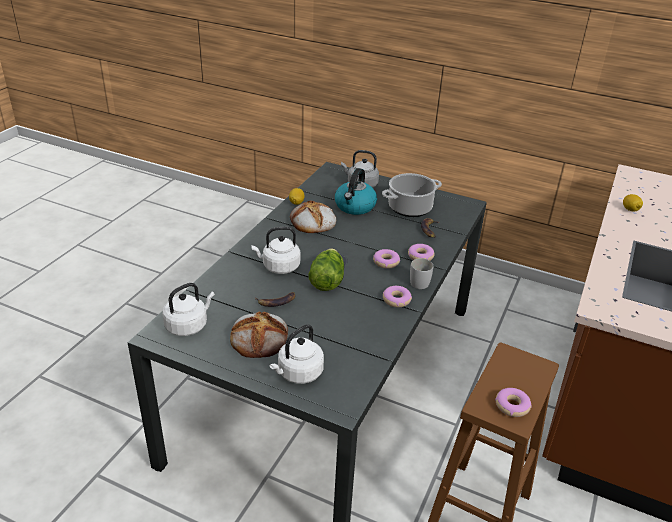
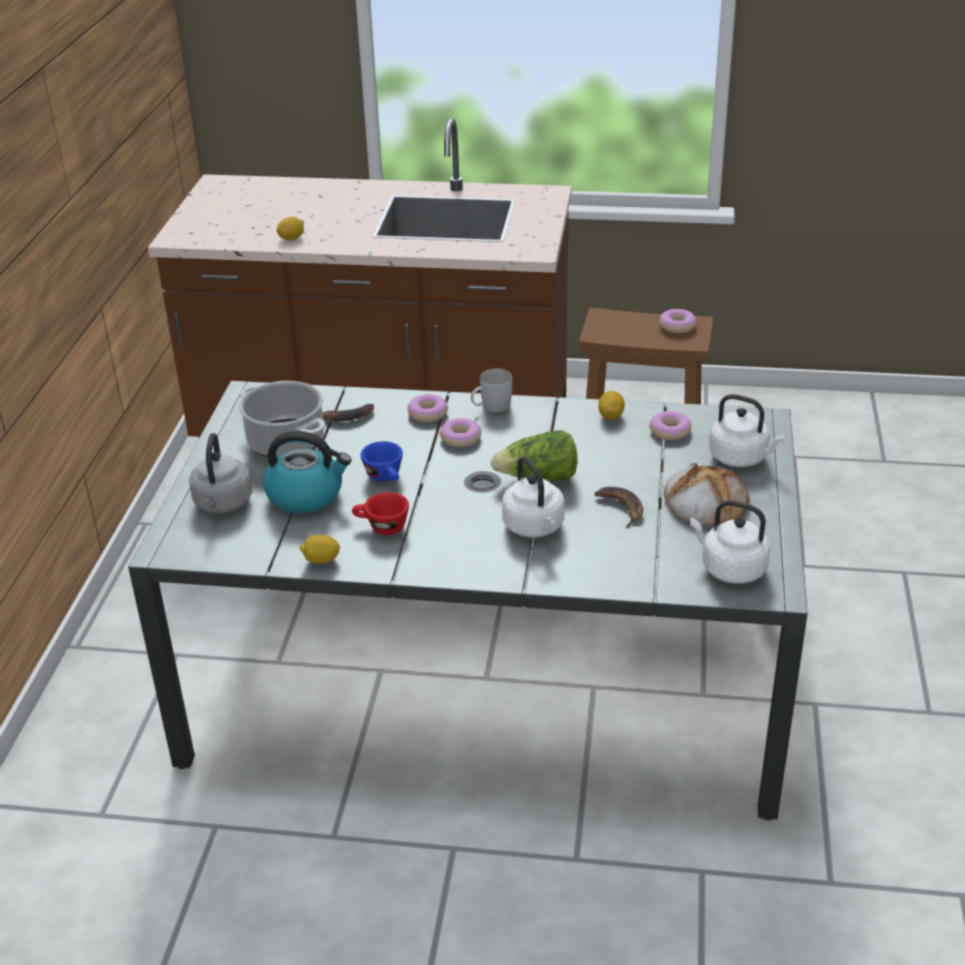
camera: 105 degrees left, 0 degrees up
bread [290,201,336,233] -> red cup [352,492,409,535]
donut [383,286,412,307] -> donut moved to [649,411,692,440]
none -> blue cup [360,441,403,481]
none -> lemon [598,391,625,420]

